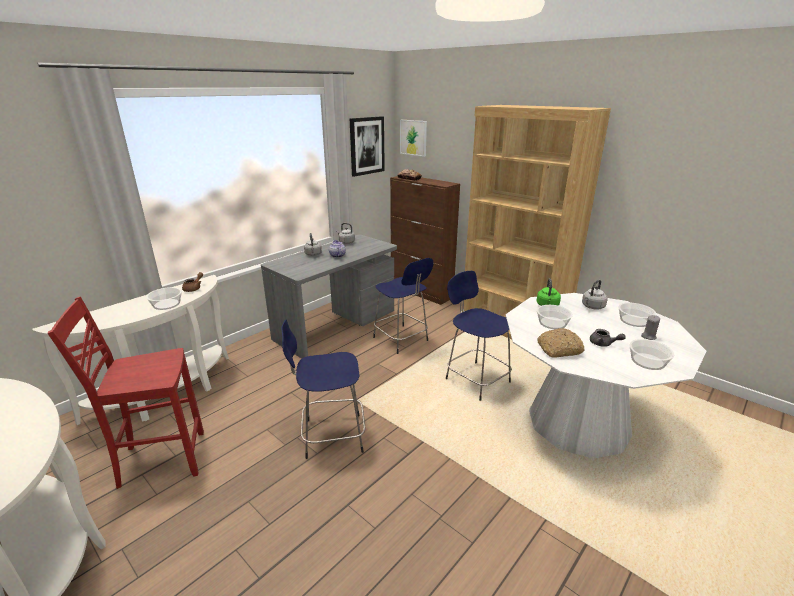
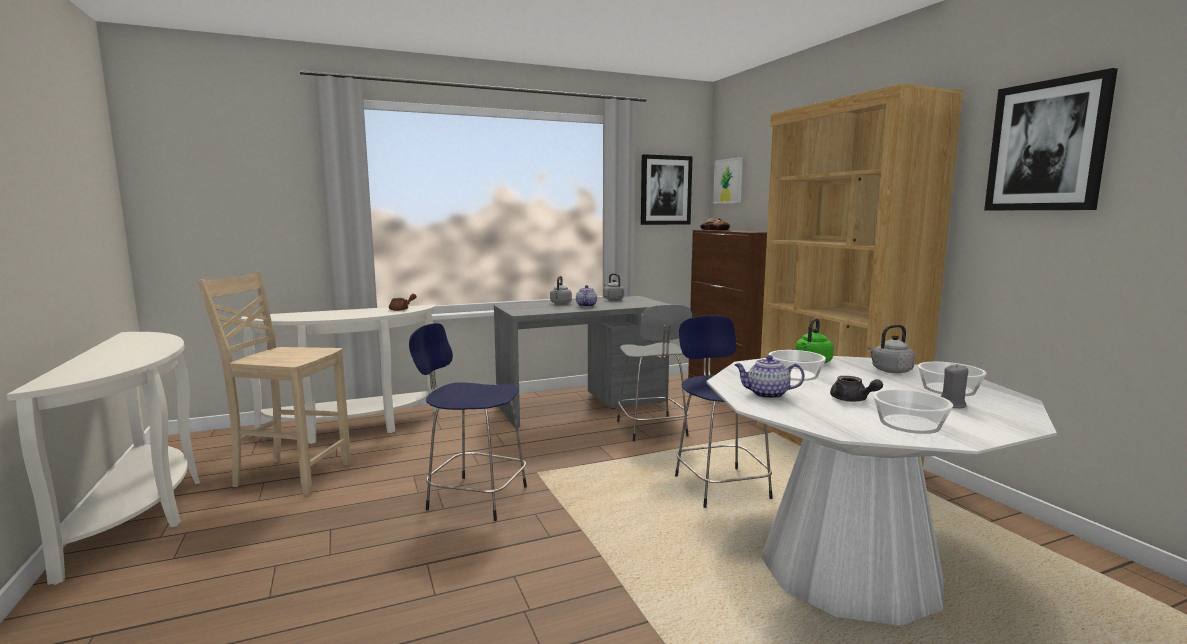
camera: 25 degrees right, 15 degrees down
red chair [48,297,204,489] -> beige chair [197,272,351,496]
bowl [146,287,182,310] -> none
blue stool [373,258,434,354] -> grey stool [617,305,692,441]
bread [537,328,584,358] -> teapot [735,355,805,399]
none -> picture [984,68,1118,210]

